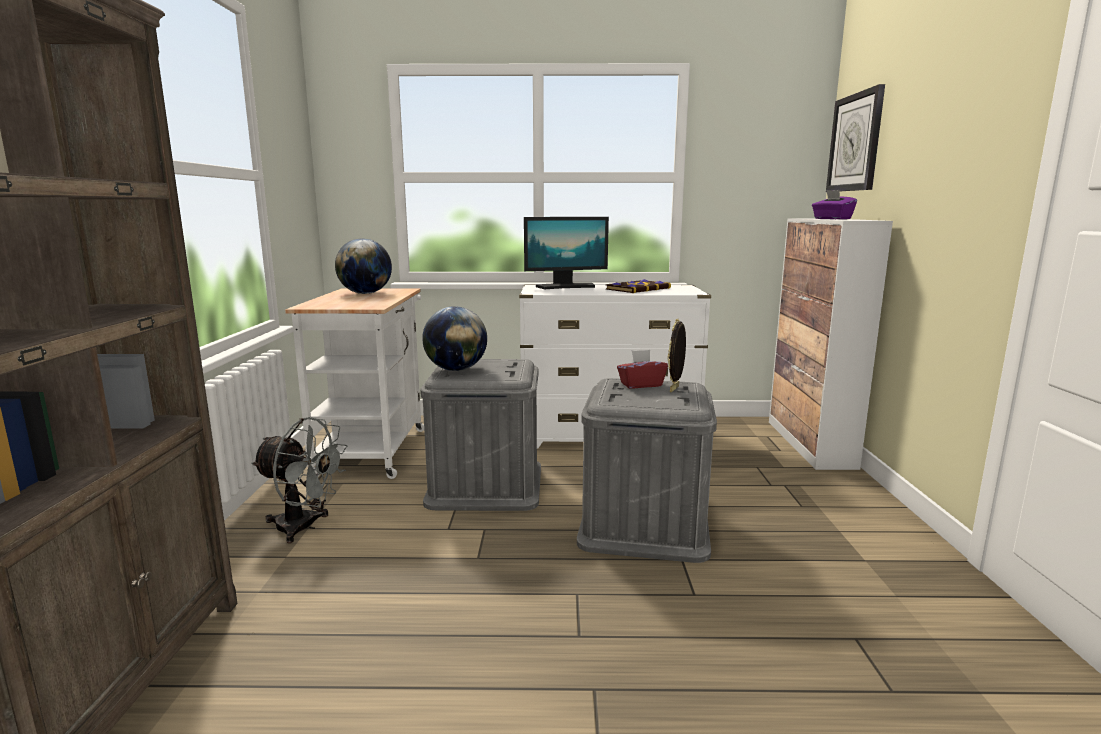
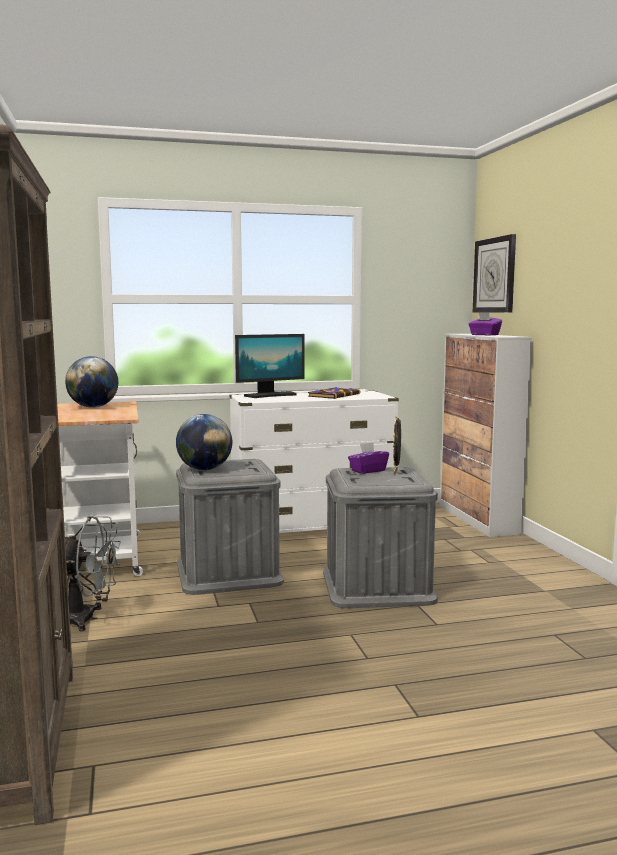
camera: 15 degrees left, 5 degrees down
red tissue box [617,350,668,389] -> purple tissue box [348,442,389,474]

